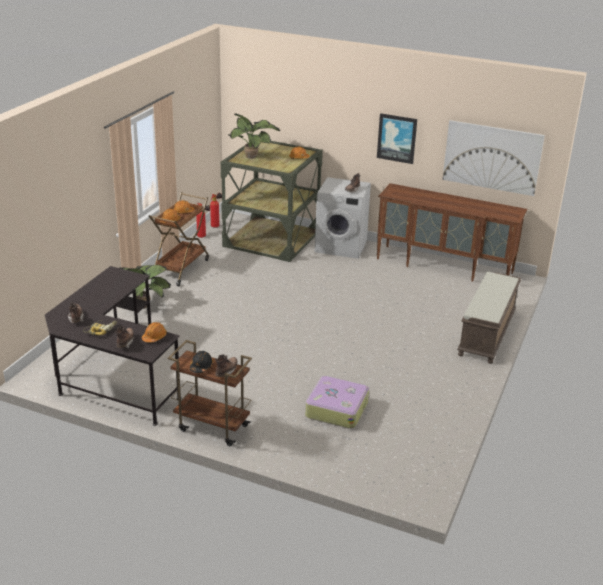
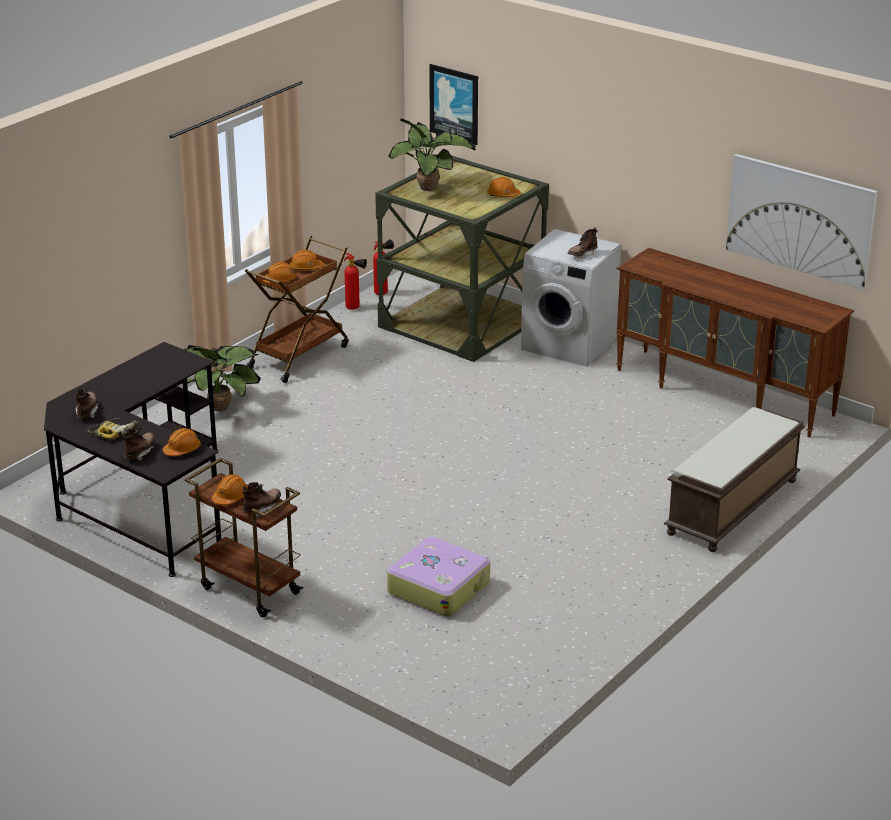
camera: 15 degrees right, 0 degrees up
black hard hat [190,351,213,373] -> orange hard hat [212,474,248,505]
picture [377,113,417,164] -> picture moved to [429,64,478,145]

